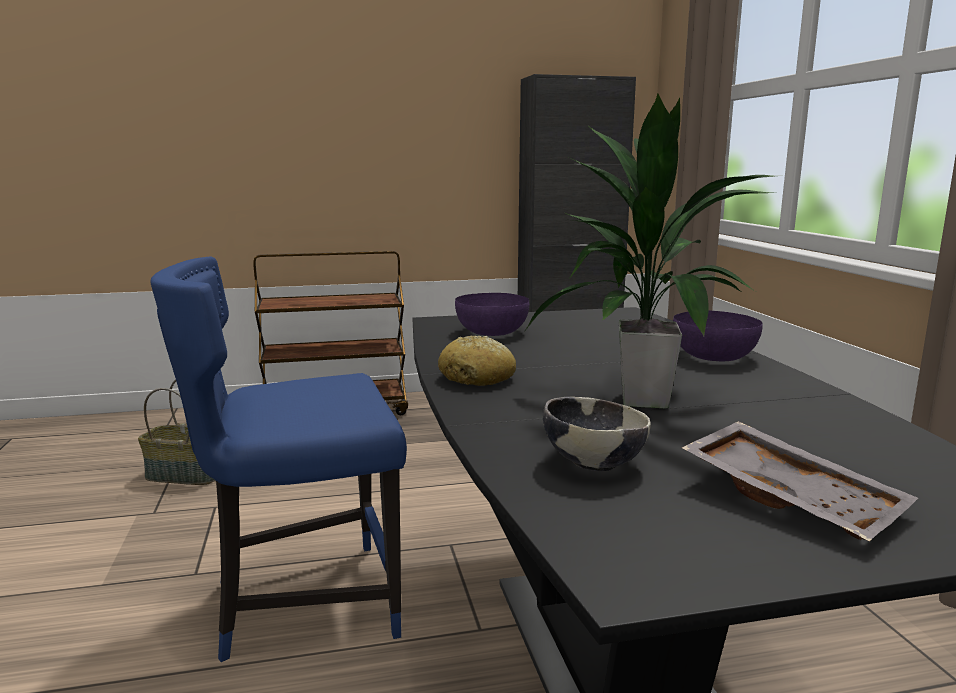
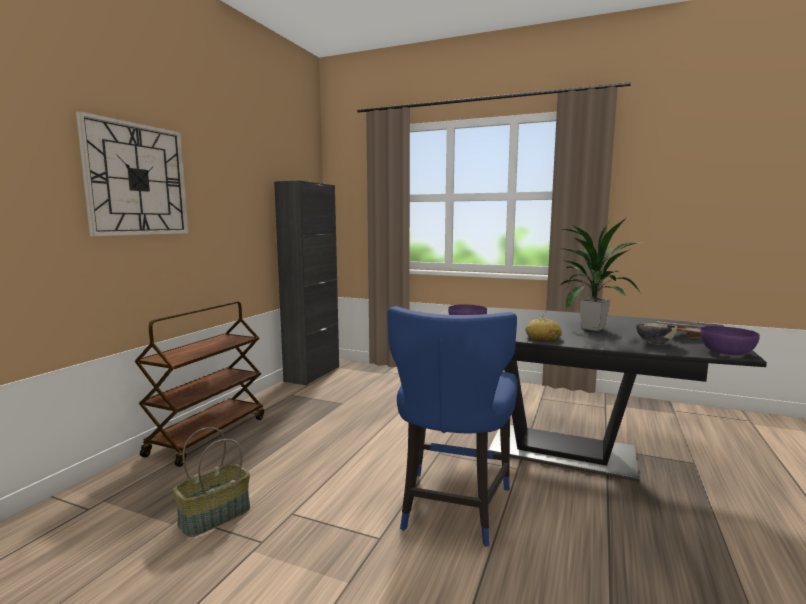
camera: 55 degrees left, 5 degrees down
purple bowl [673,311,763,361] -> purple bowl moved to [700,326,760,355]
none -> wall clock [76,111,188,236]

